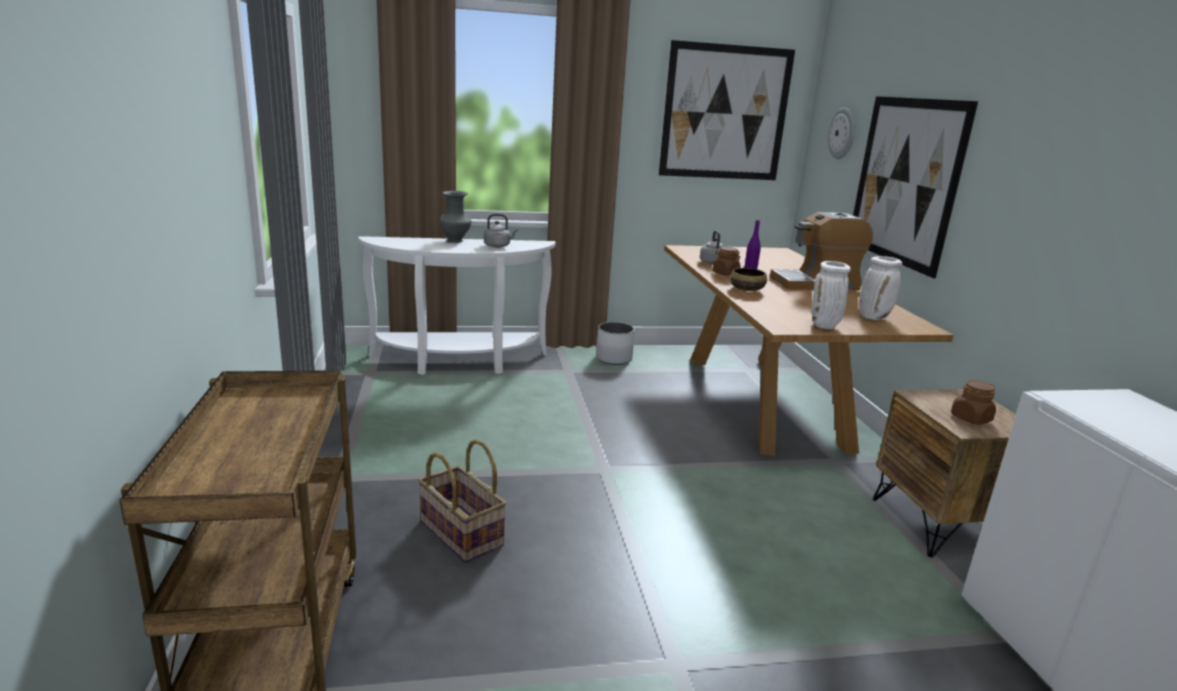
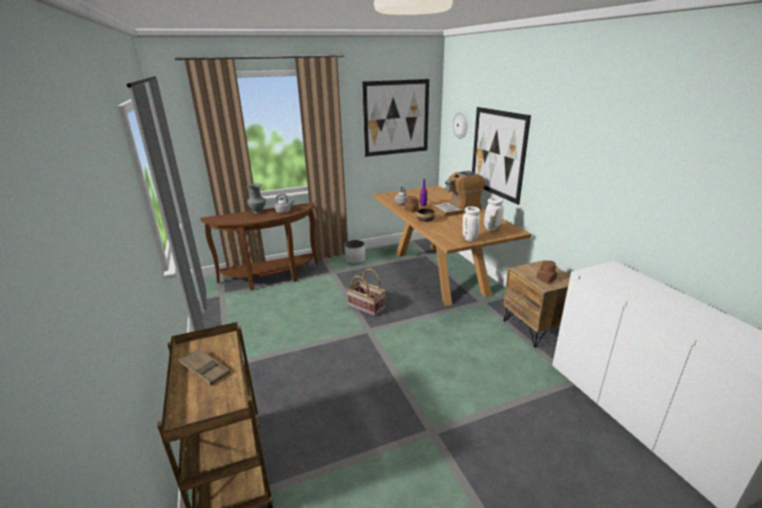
camera: 10 degrees left, 5 degrees up
white console table [358,236,555,375] -> brown console table [200,202,318,290]
basket [418,439,507,563] -> basket moved to [346,268,386,317]
none -> brown tray [179,348,230,386]

